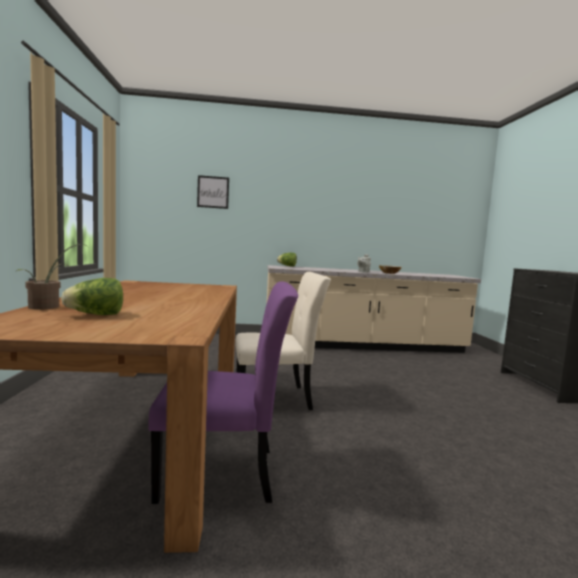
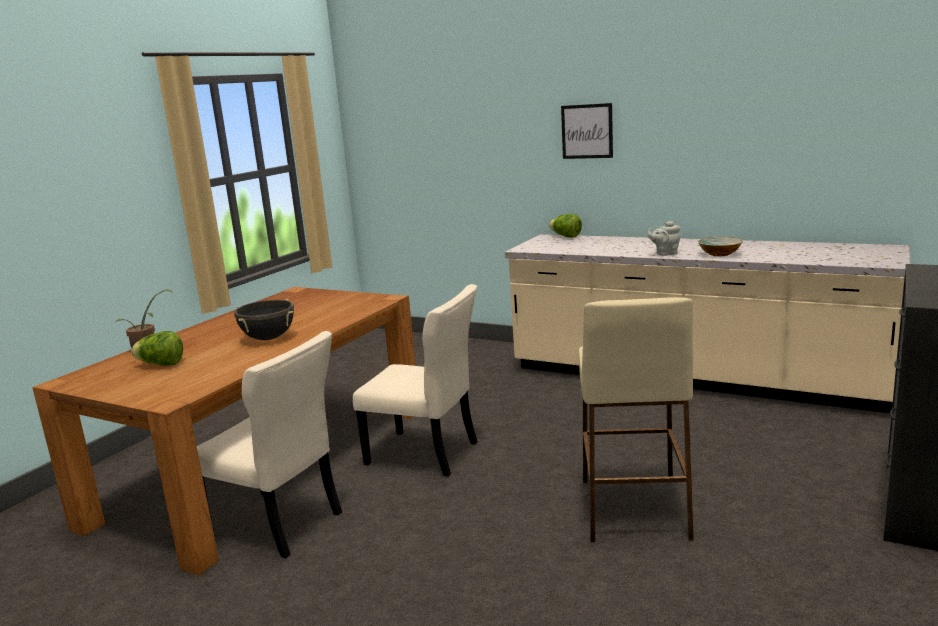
camera: 35 degrees right, 10 degrees up
purple chair [148,281,298,504] -> beige chair [197,331,342,558]
picture [197,175,229,209] -> picture moved to [561,103,613,159]
none -> black cooking pot [234,299,294,340]
none -> beige stool [579,297,694,542]

